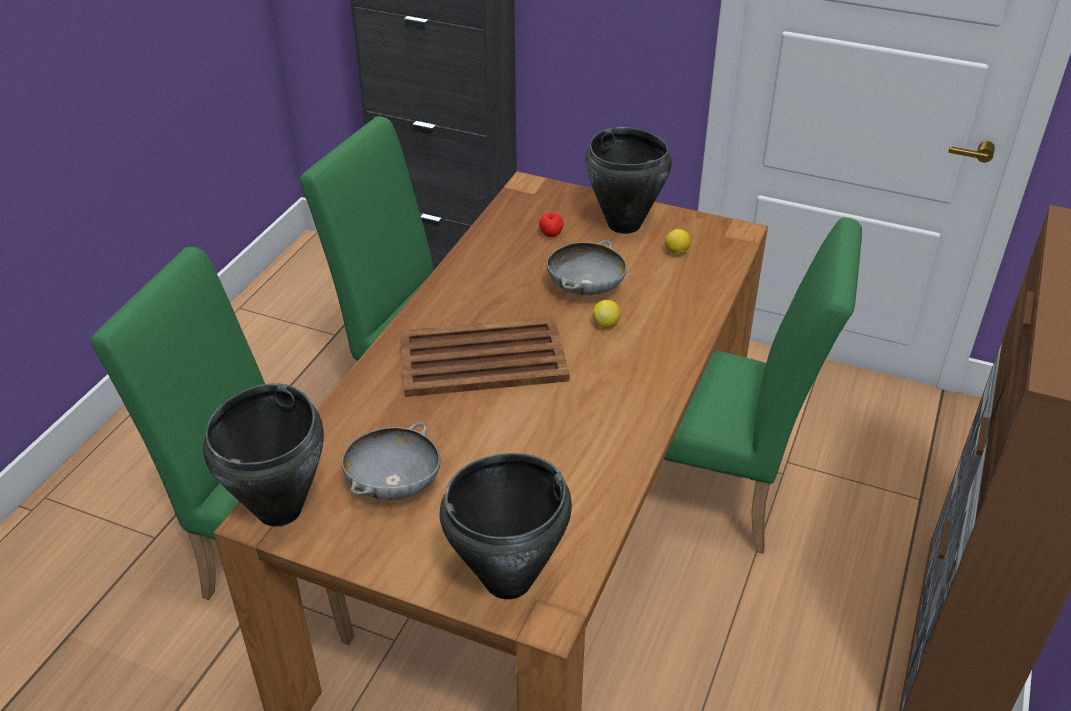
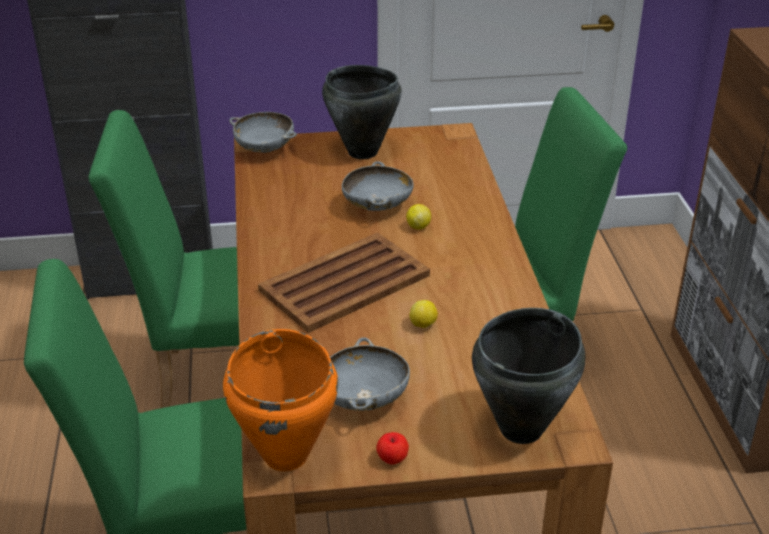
camera: 30 degrees left, 5 degrees down
black cooking pot [203,383,324,526] -> orange cooking pot [223,329,338,471]
apple [539,213,564,237] -> apple moved to [376,432,409,465]
lemon [665,229,691,254] -> lemon moved to [409,300,438,328]
none -> grey bowl [229,112,297,153]

